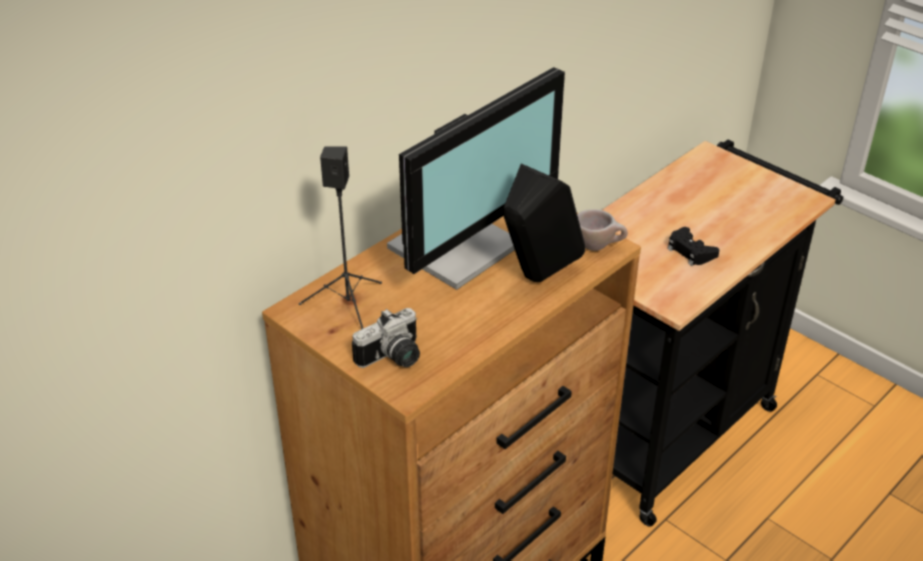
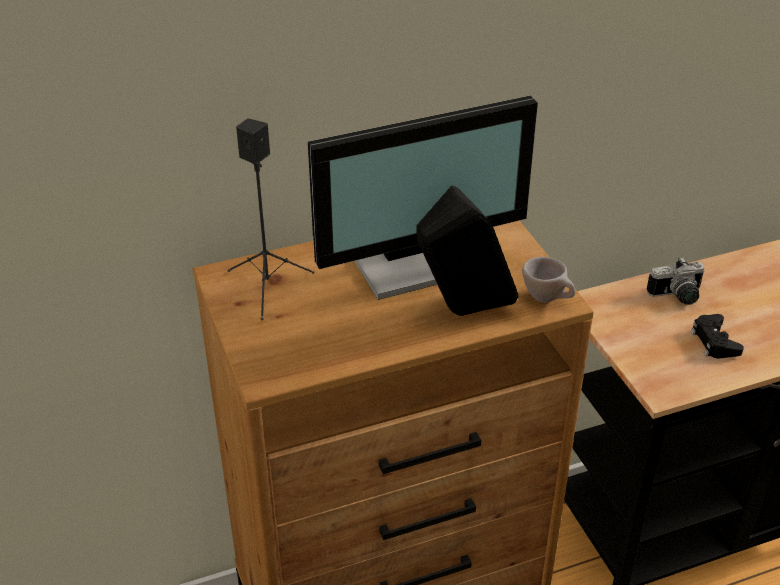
camera: 25 degrees right, 0 degrees up
camera [352,308,420,368] -> camera moved to [647,257,705,305]

